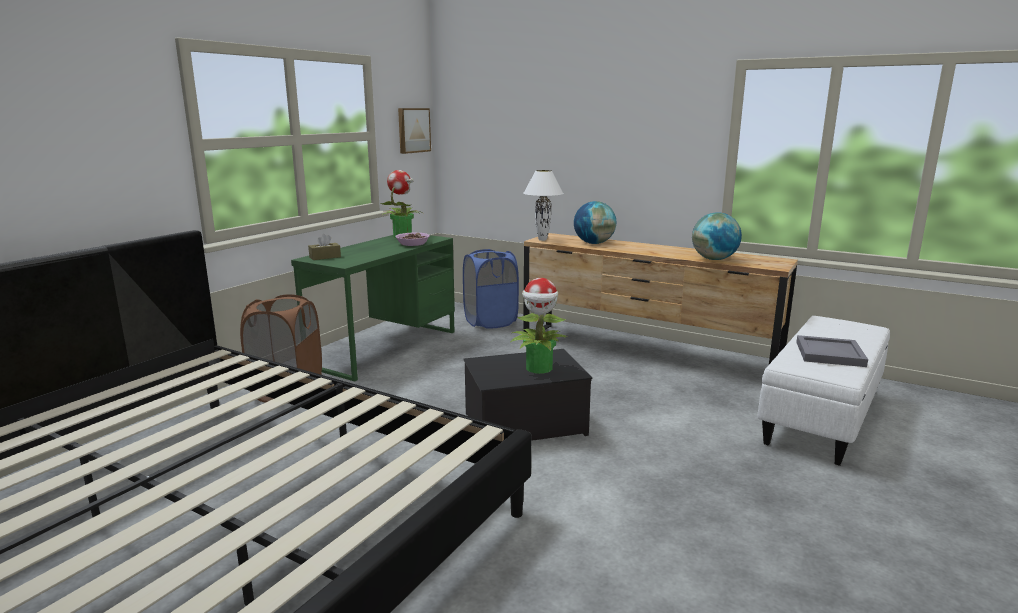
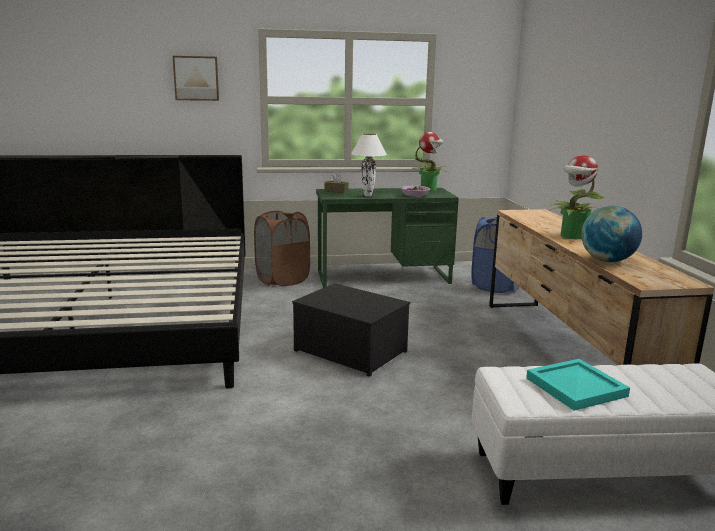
camera: 50 degrees right, 0 degrees up
picture [398,108,431,154] -> picture moved to [173,56,219,101]
potted plant [510,278,568,374] -> potted plant moved to [549,155,605,239]
white table lamp [524,170,564,241] -> white table lamp moved to [351,133,387,197]
globe [574,201,616,244] -> none
grey tray [796,335,868,367] -> turquoise tray [526,359,630,411]

